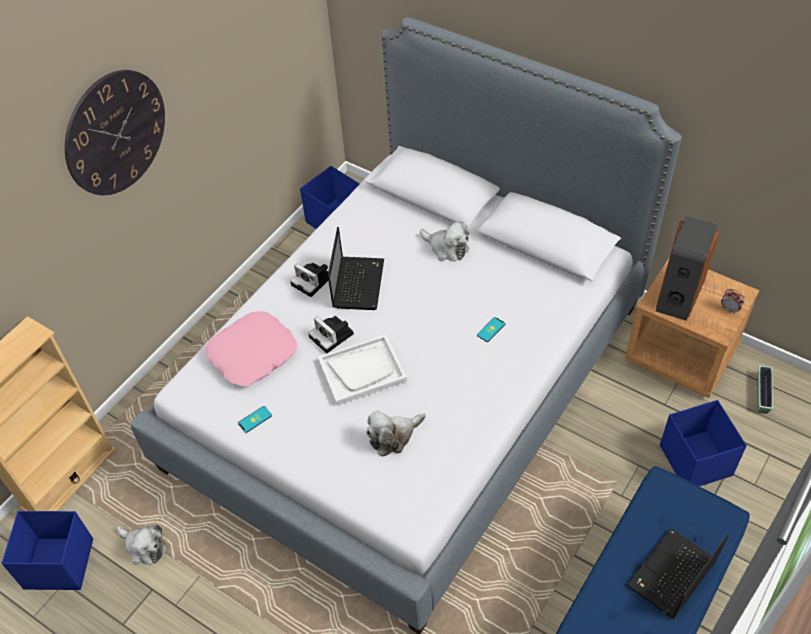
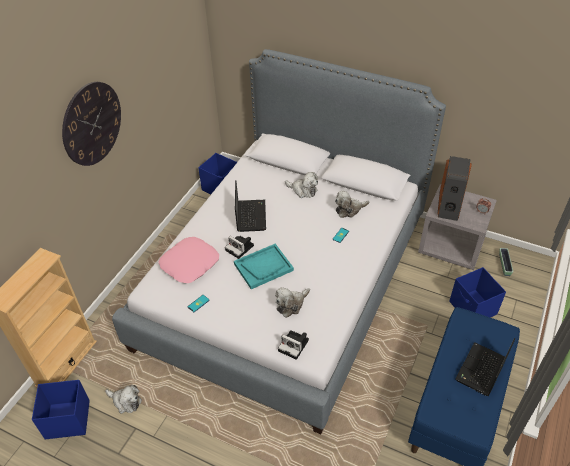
camera: 10 degrees left, 5 degrees down
camera [290,263,329,297] -> camera moved to [278,330,309,360]
white tray [318,334,407,405] -> turquoise tray [234,244,294,289]
brown nightstand [625,257,759,398] -> grey nightstand [418,184,497,270]
none -> plush toy [335,191,370,218]

